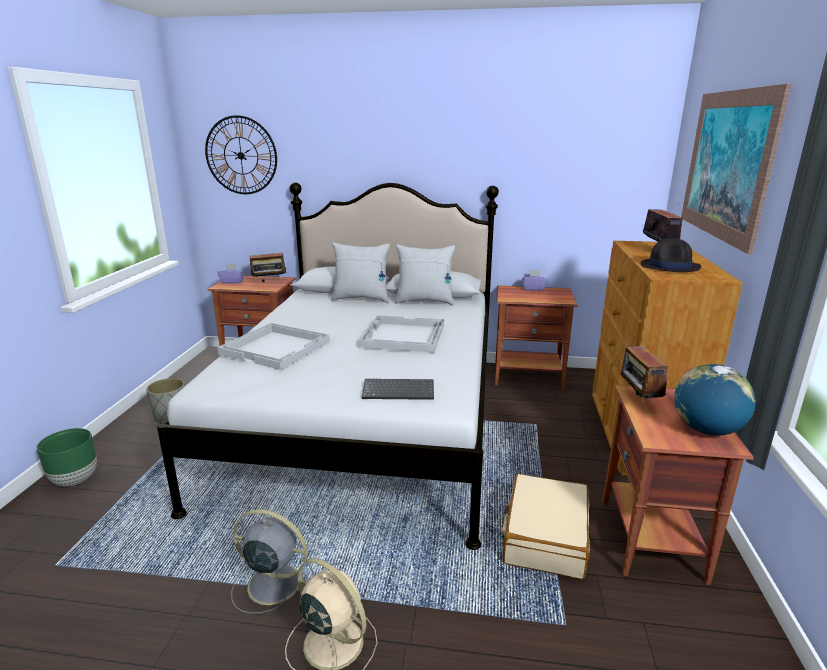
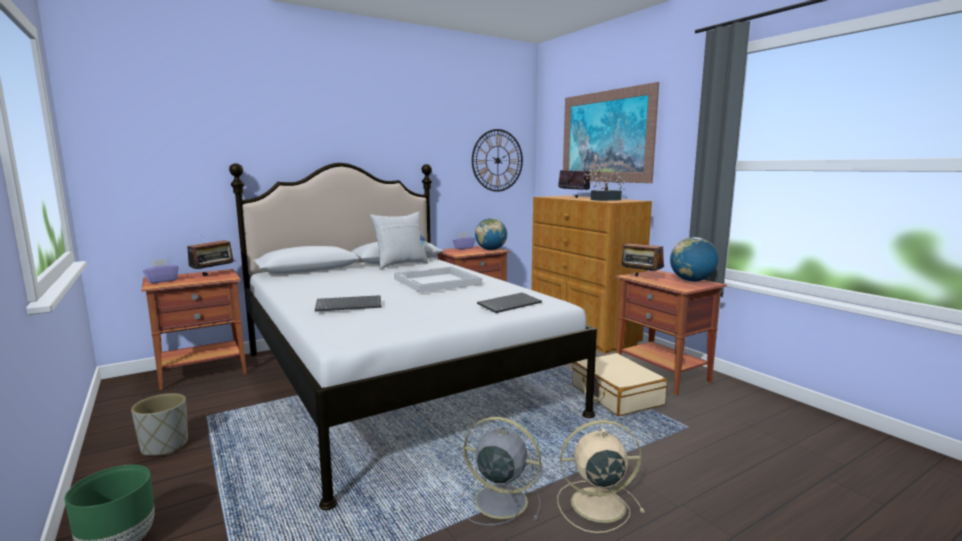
camera: 40 degrees left, 10 degrees down
wall clock [205,115,277,194] -> wall clock moved to [472,129,523,192]
white tray [218,323,330,370] -> keyboard [315,295,382,312]
grey fan [231,509,314,614] -> grey fan turned 45 degrees clockwise [460,417,541,525]
grey pillow [331,242,390,303] -> none
black hat [641,239,701,272] -> potted plant [584,164,625,201]
none -> globe [475,218,507,250]

